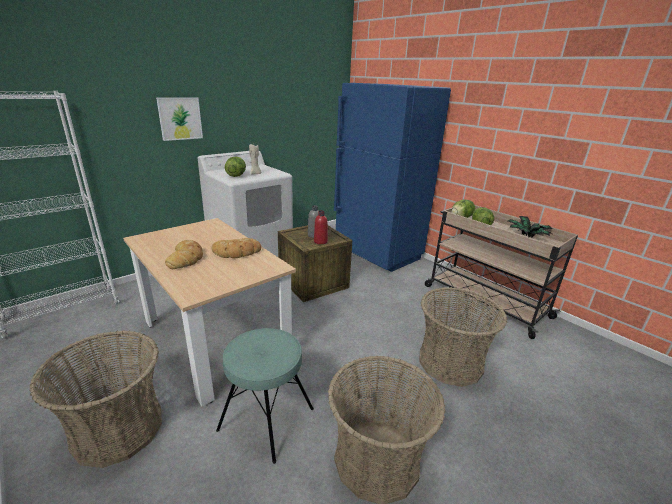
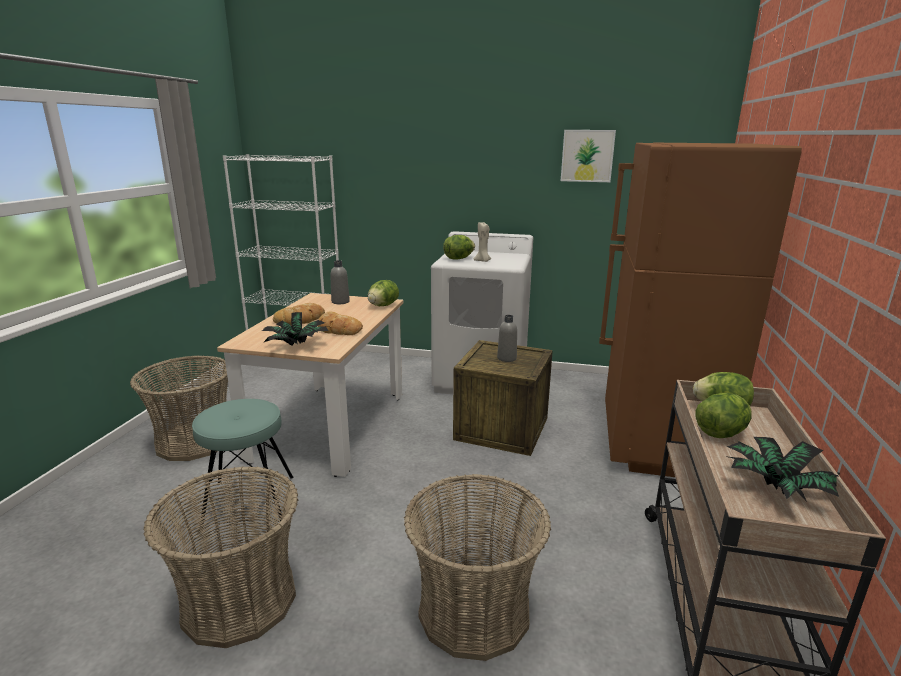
camera: 55 degrees right, 5 degrees down
picture [156,97,203,141] -> picture moved to [561,130,616,182]
red bottle [314,210,328,244] -> none
blue fridge [334,83,451,272] -> brown fridge [599,143,802,477]
none -> potted plant [262,312,329,346]
none -> grey bottle [330,260,350,304]
none -> lettuce [368,280,399,306]

